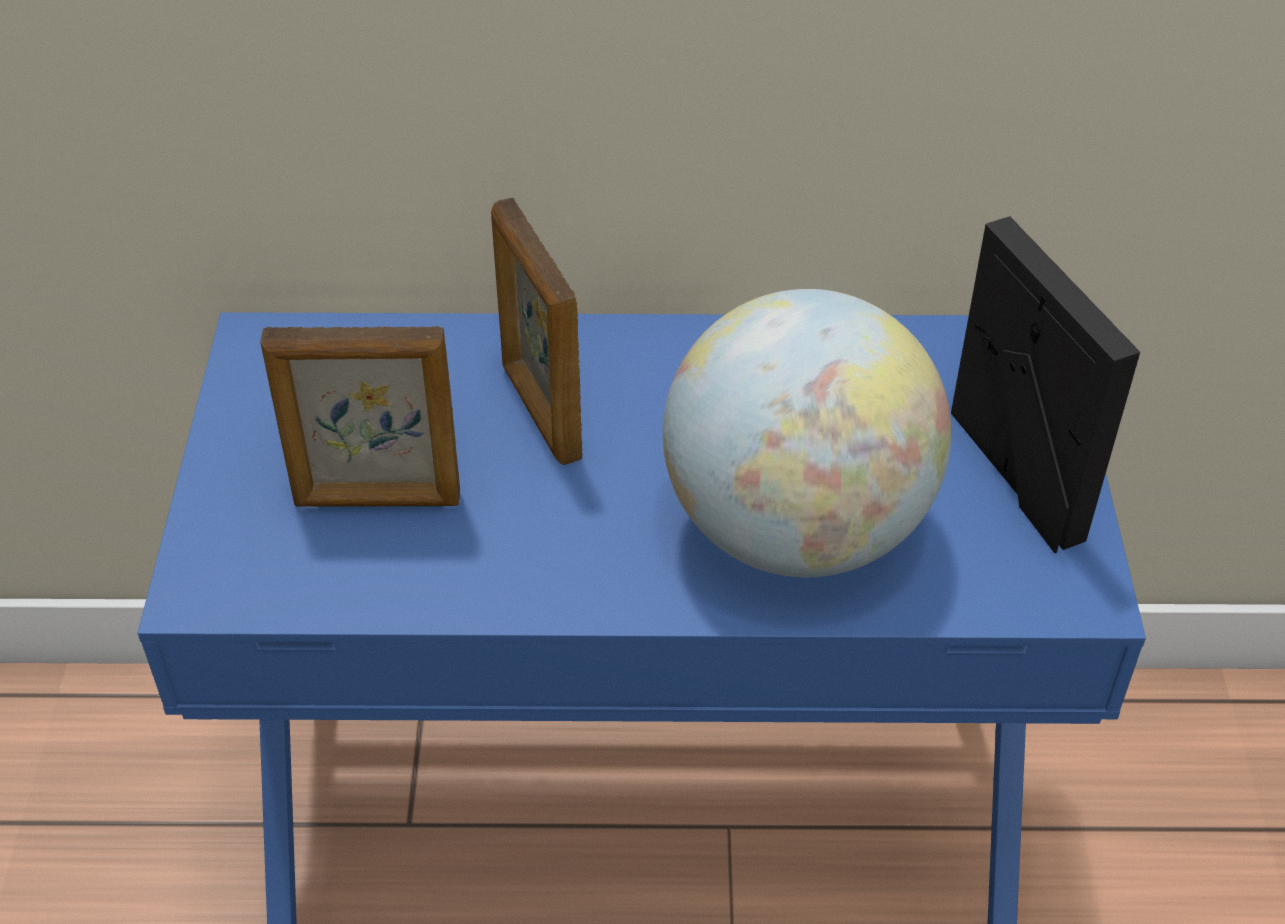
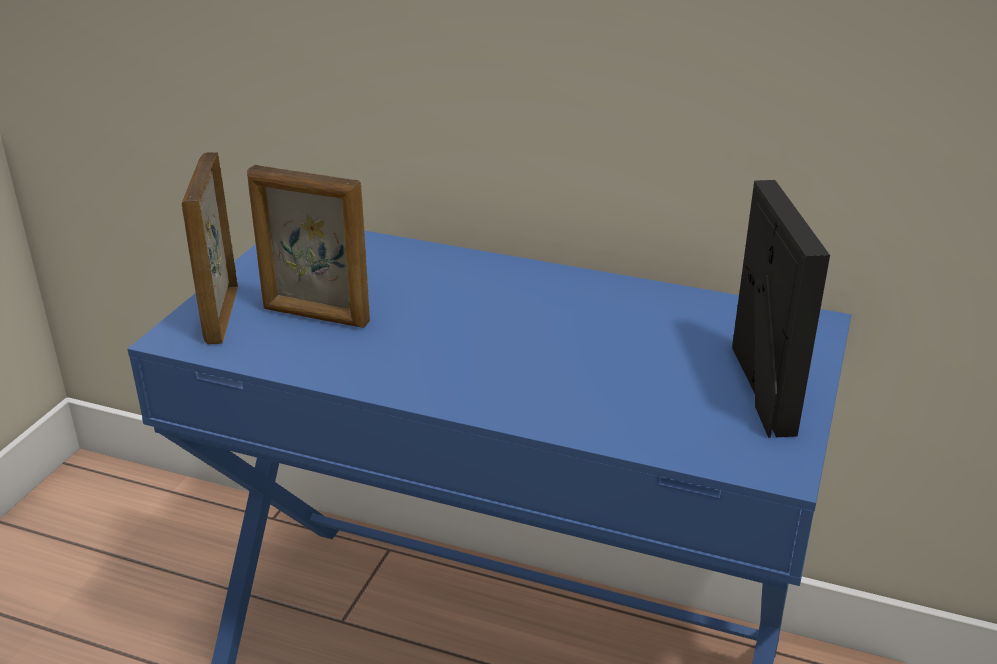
camera: 20 degrees right, 15 degrees down
picture frame [491,198,583,465] -> picture frame moved to [182,152,238,344]
globe [663,289,951,578] -> none

